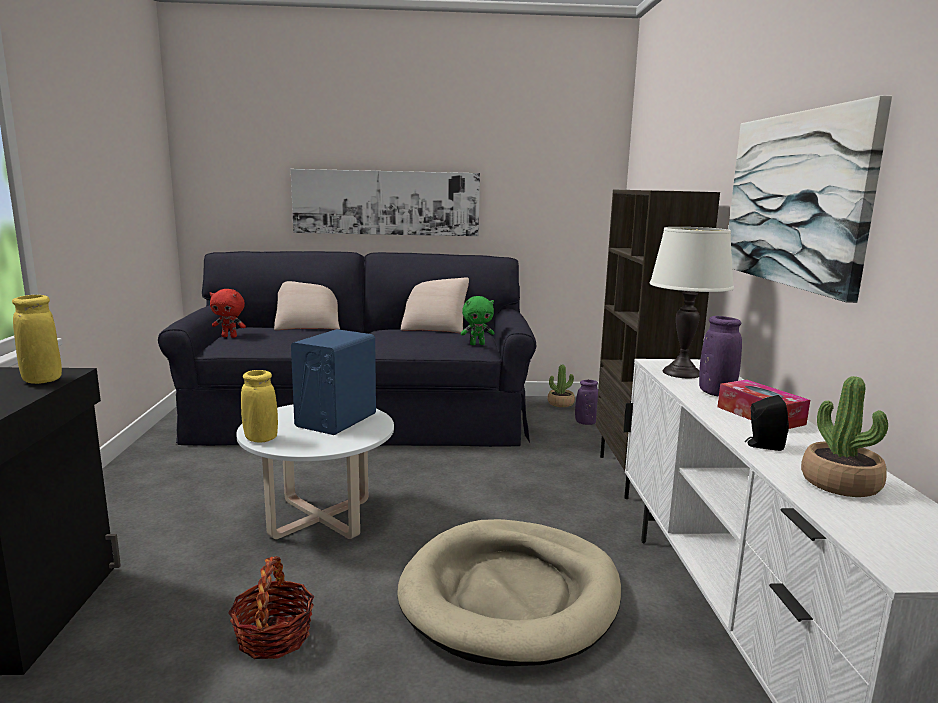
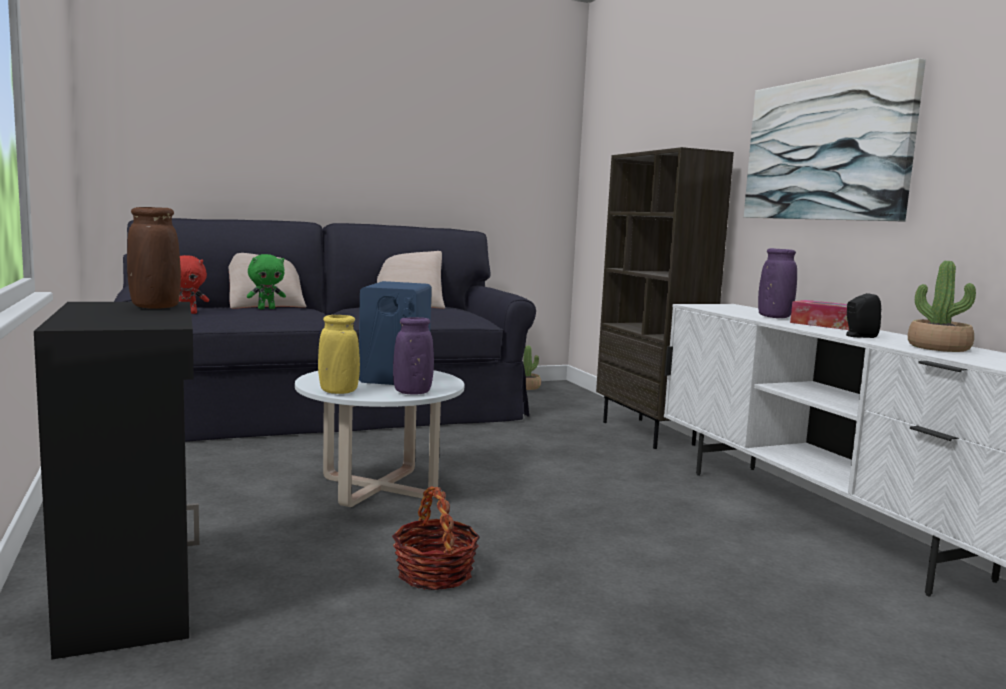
camera: 20 degrees left, 5 degrees down
yellow vase [12,295,62,384] -> brown vase [127,207,181,309]
picture [291,169,480,236] -> none
beige dog bed [397,519,621,666] -> none
green plush toy [461,296,494,345] -> green plush toy moved to [247,254,286,309]
purple vase [575,380,598,425] -> purple vase moved to [393,317,434,394]
white table lamp [649,227,734,378] -> none

